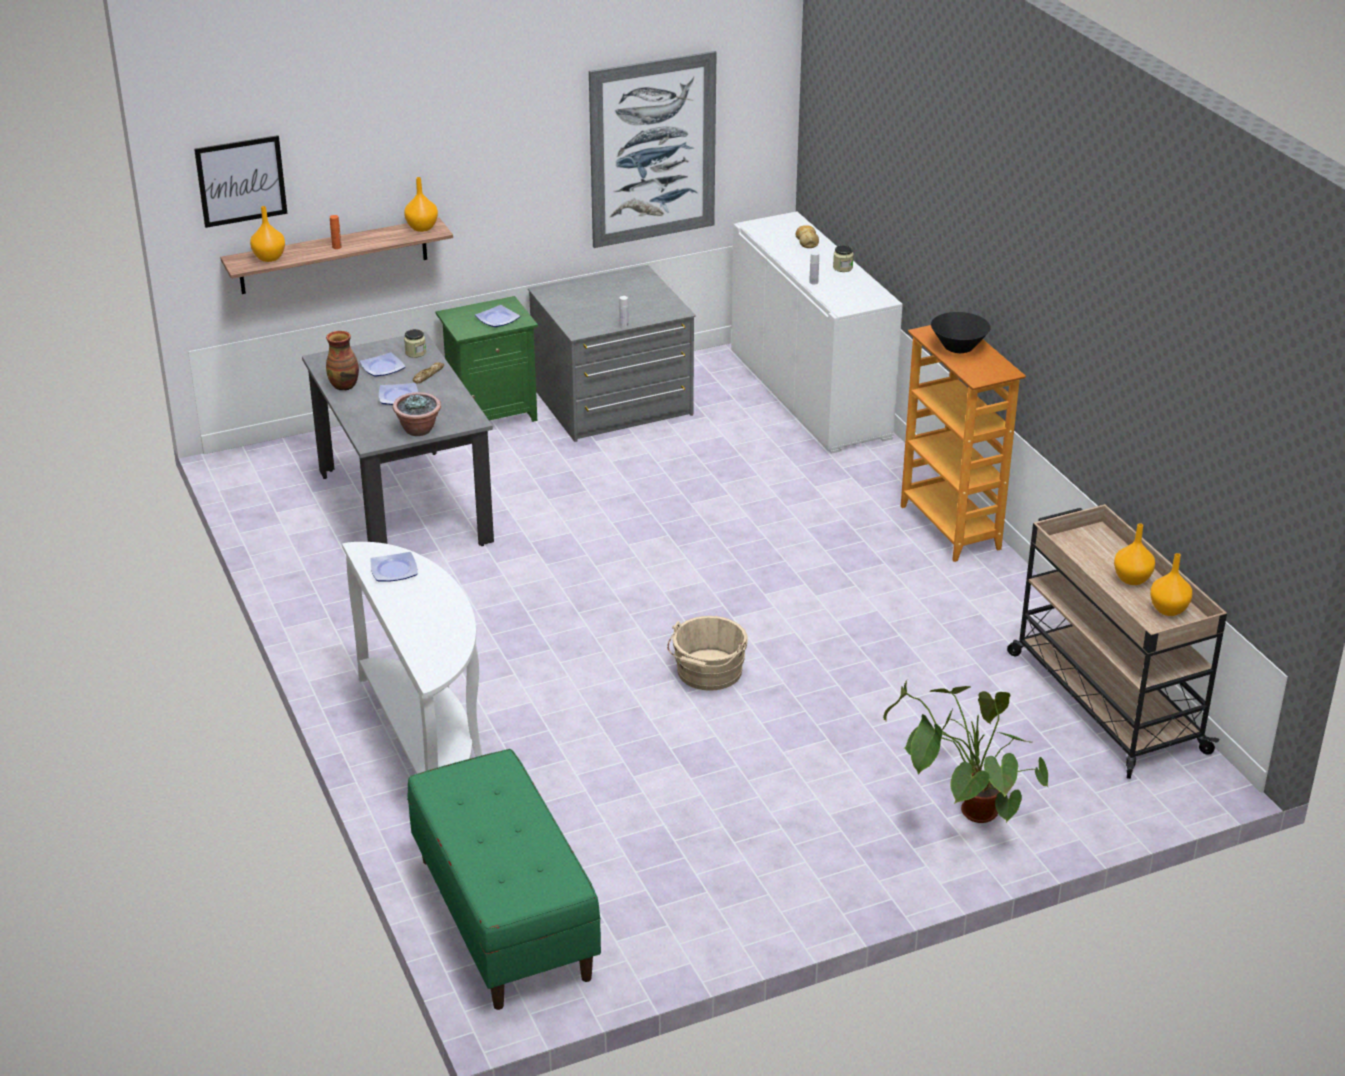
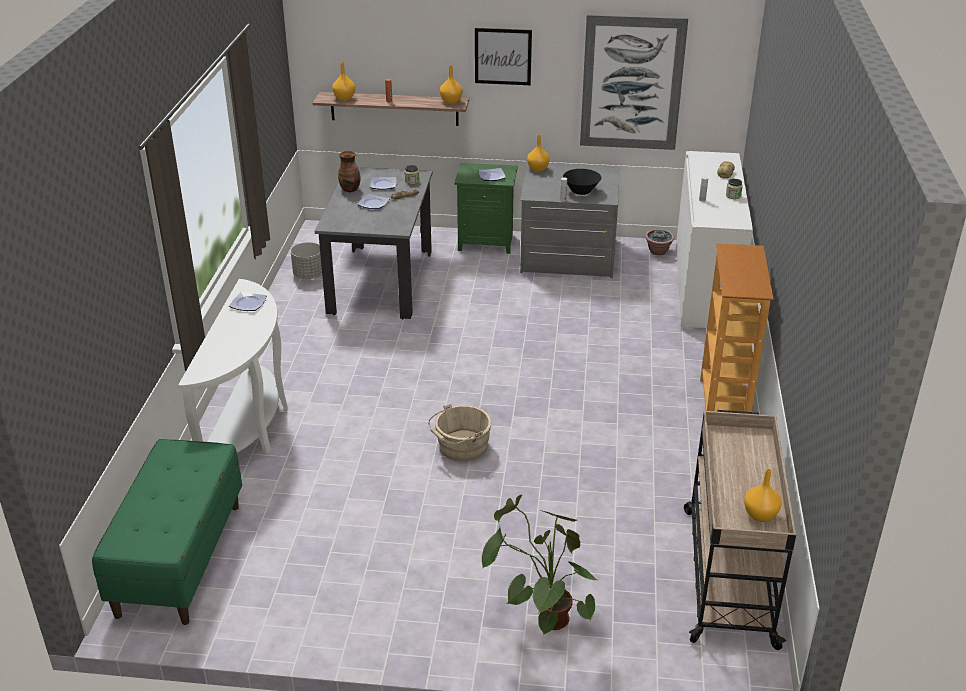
camera: 30 degrees right, 0 degrees up
picture [194,135,287,228] -> picture moved to [475,28,532,85]
potted plant [393,392,441,436] -> potted plant moved to [645,229,674,255]
black bowl [931,312,991,353] -> black bowl moved to [563,169,601,195]
orange vase [1114,523,1155,585] -> orange vase moved to [527,134,550,172]
none -> grey planter [291,242,322,279]

